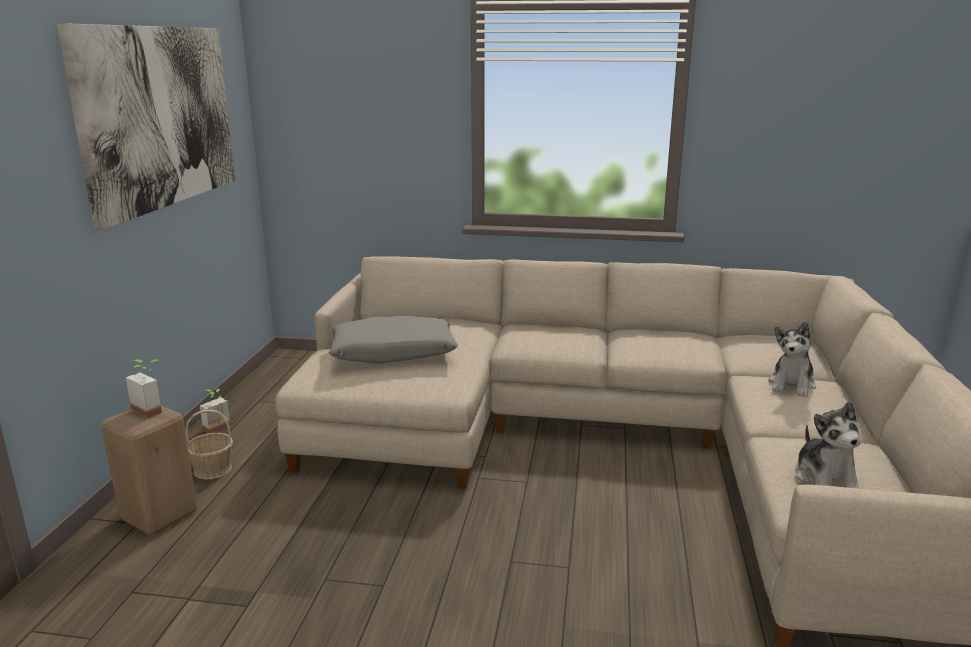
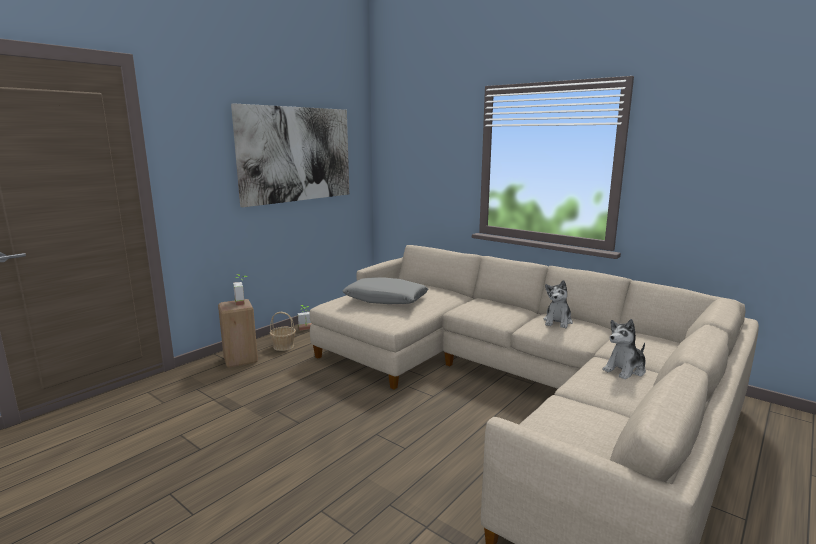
camera: 30 degrees right, 5 degrees down
plush toy [795,401,862,489] -> plush toy moved to [544,280,573,328]

